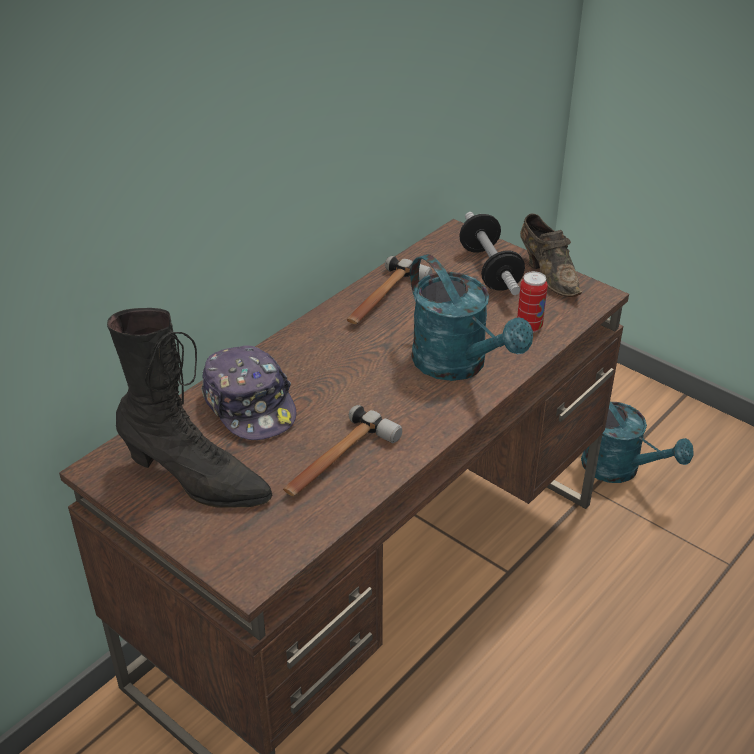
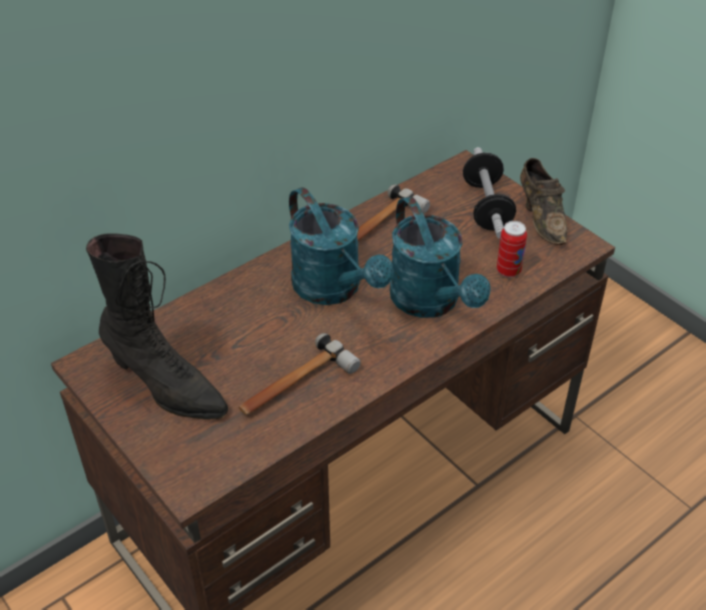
camera: 10 degrees right, 5 degrees up
cap [201,345,296,440] -> none
turquoise watering can [581,401,693,483] -> turquoise watering can moved to [289,187,393,305]

